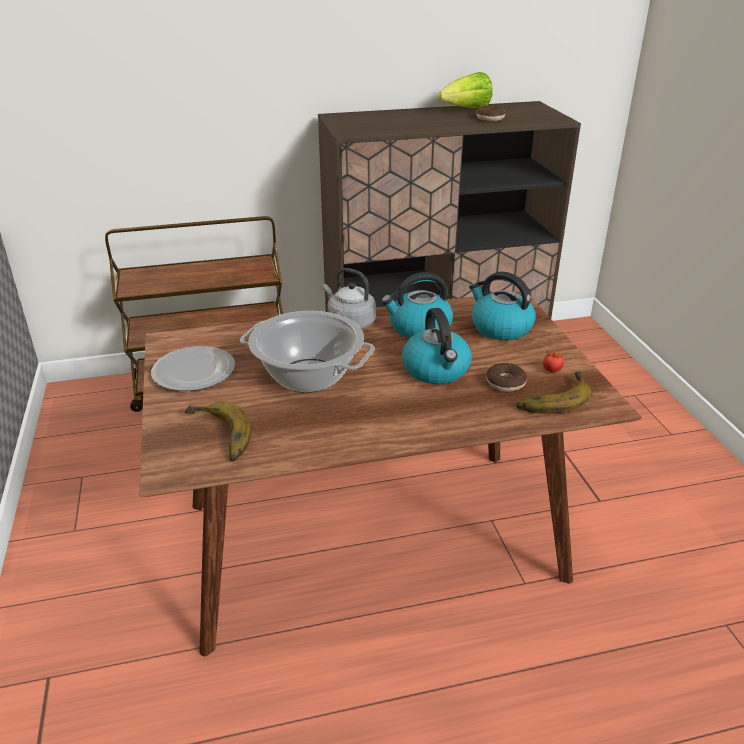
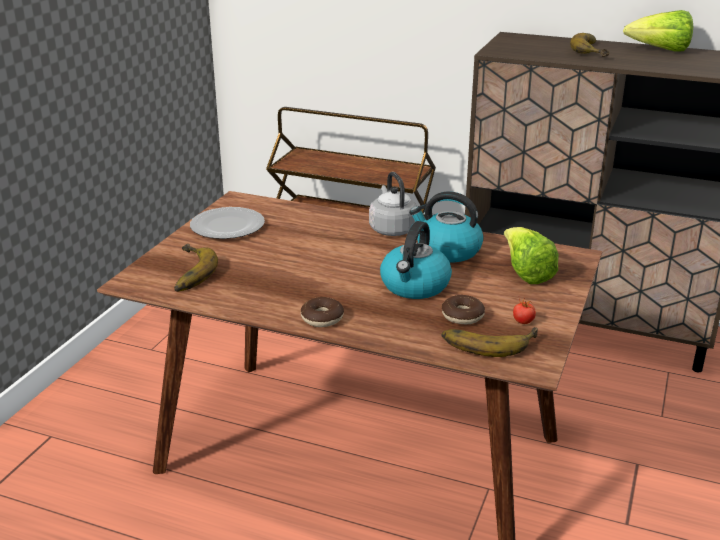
camera: 35 degrees right, 5 degrees down
cooking pot [240,311,375,393] -> none
kettle [469,272,536,340] -> lettuce [504,227,559,284]
donut [476,105,506,121] -> donut moved to [301,297,344,327]
none -> banana [570,33,609,57]

